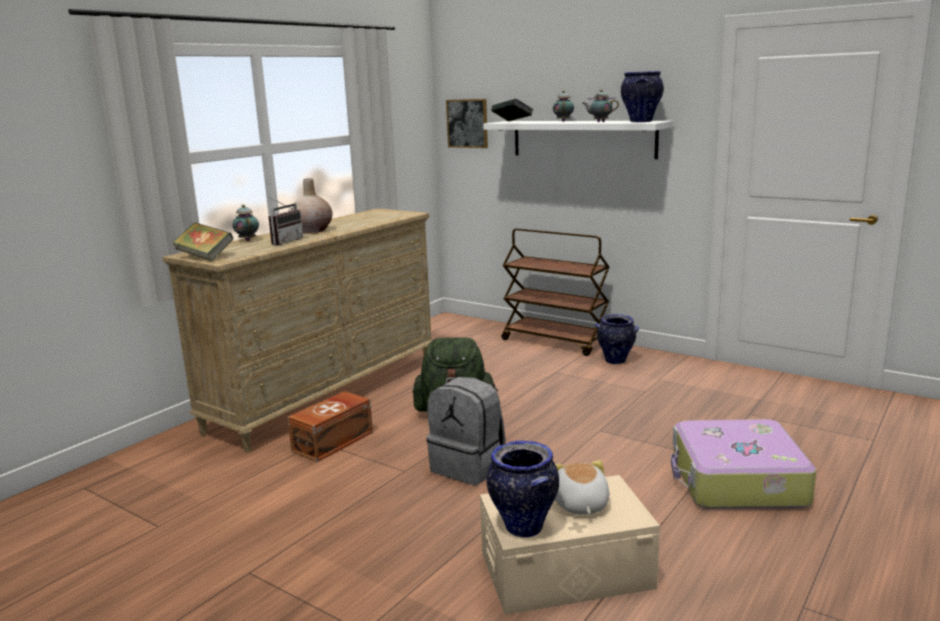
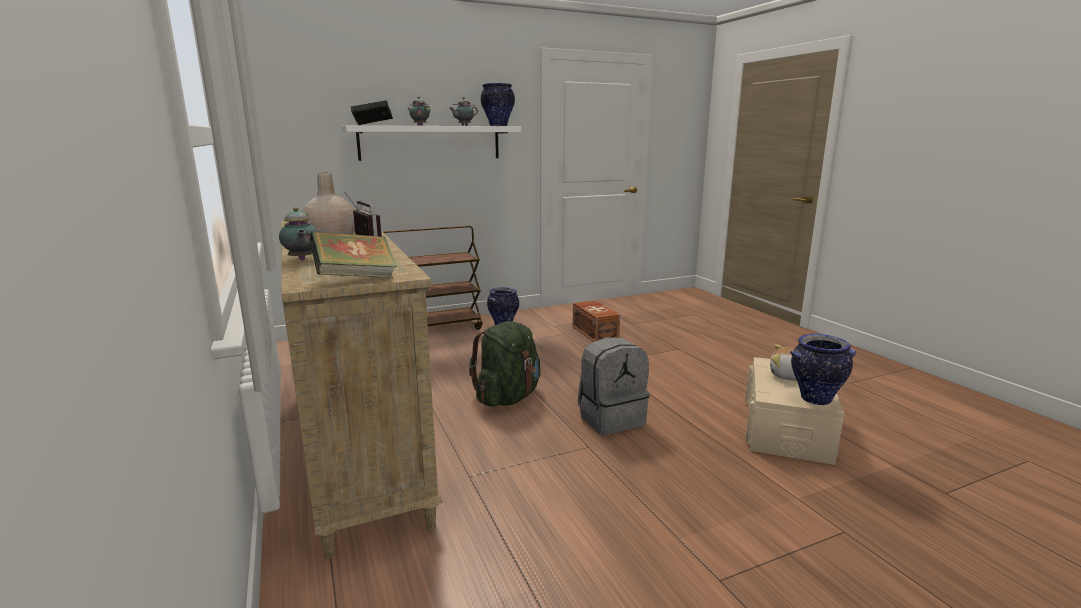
camera: 60 degrees left, 0 degrees up
teapot [232,205,259,241] -> teapot turned 120 degrees counterclockwise [279,207,317,260]
brown storage box [287,391,373,462] -> brown storage box moved to [573,300,620,342]
picture [446,99,488,148] -> none
suitcase [671,419,816,509] -> none

